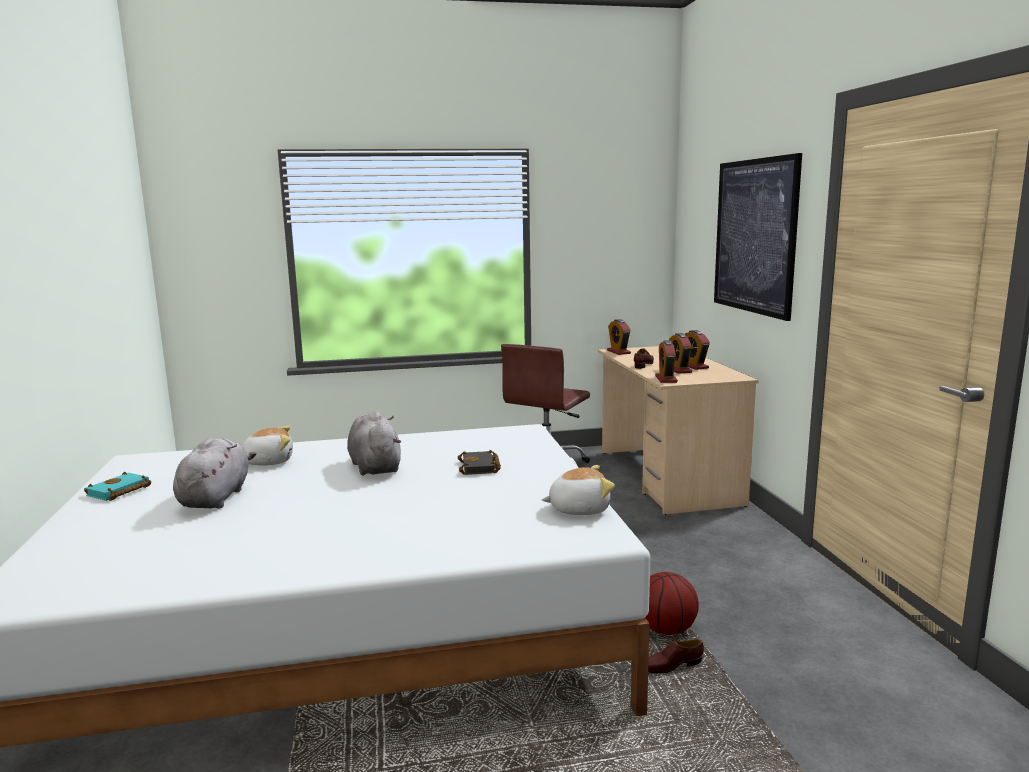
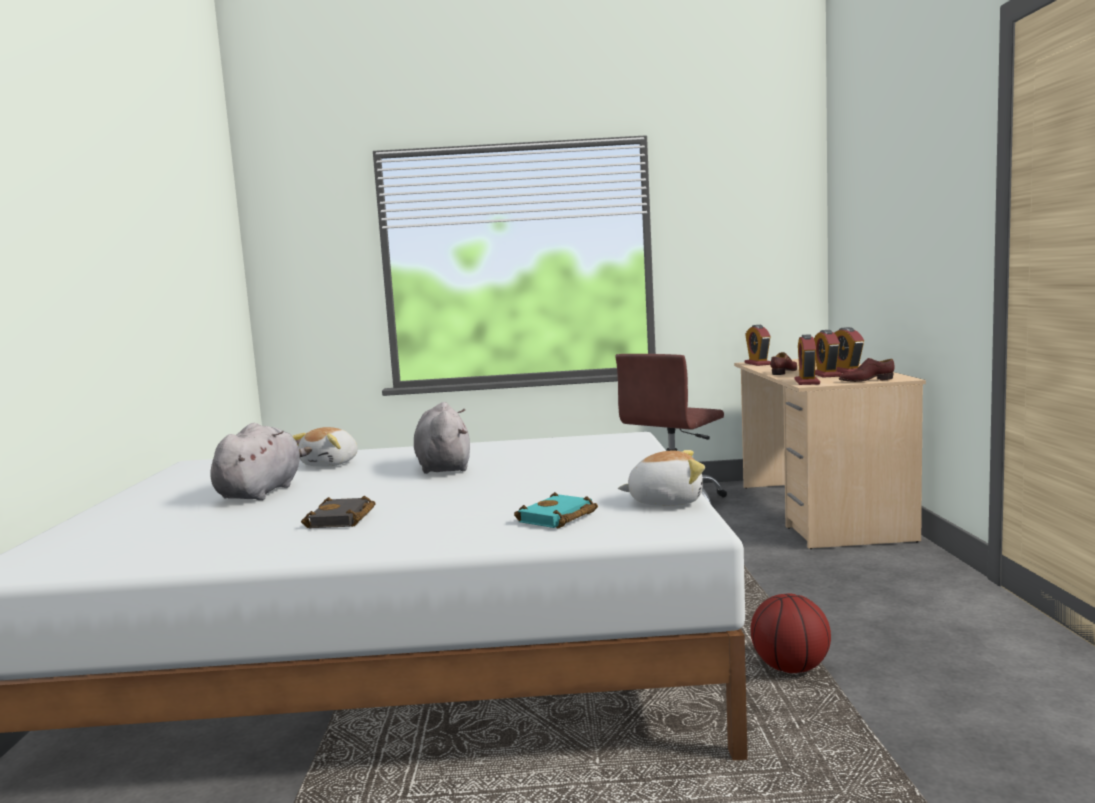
camera: 10 degrees right, 5 degrees down
turquoise book [84,472,151,501] -> turquoise book moved to [514,492,598,528]
plush toy [242,426,293,466] -> plush toy turned 120 degrees clockwise [293,427,358,467]
black book [458,450,501,475] -> black book moved to [301,496,376,529]
brown shoe [648,639,704,673] -> brown shoe moved to [839,358,895,382]
picture [714,153,802,321] -> none

